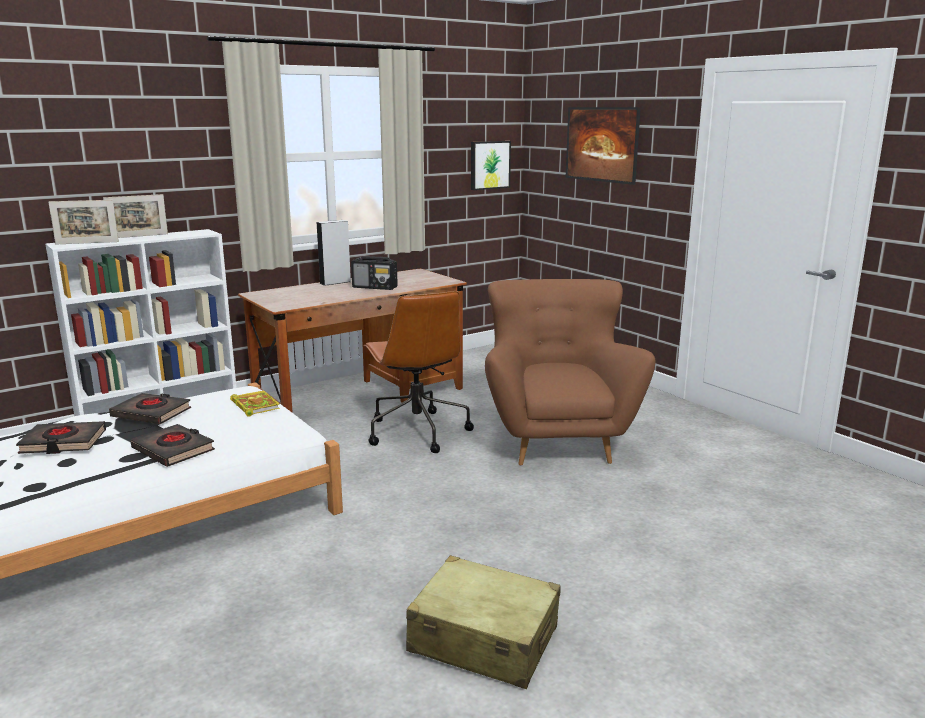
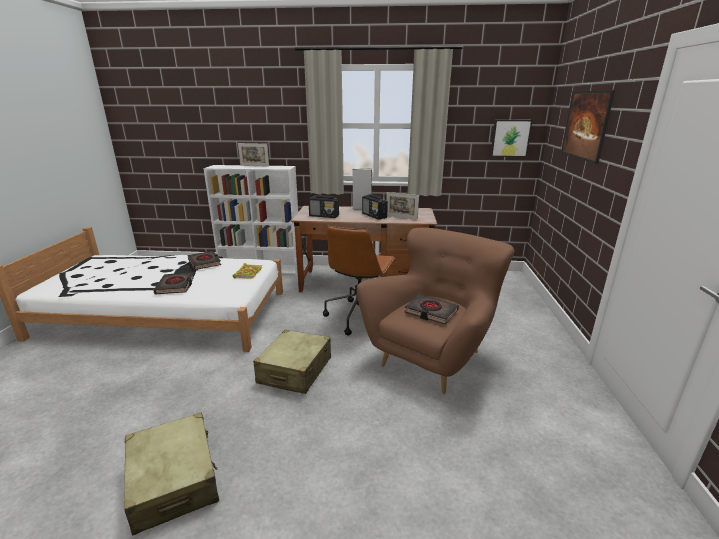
camera: 40 degrees right, 5 degrees up
black book [16,421,106,454] -> black book moved to [405,294,459,324]
picture frame [48,200,119,244] -> picture frame moved to [386,192,419,220]
none -> beige suitcase [253,330,331,394]
none -> radio [308,195,339,218]

